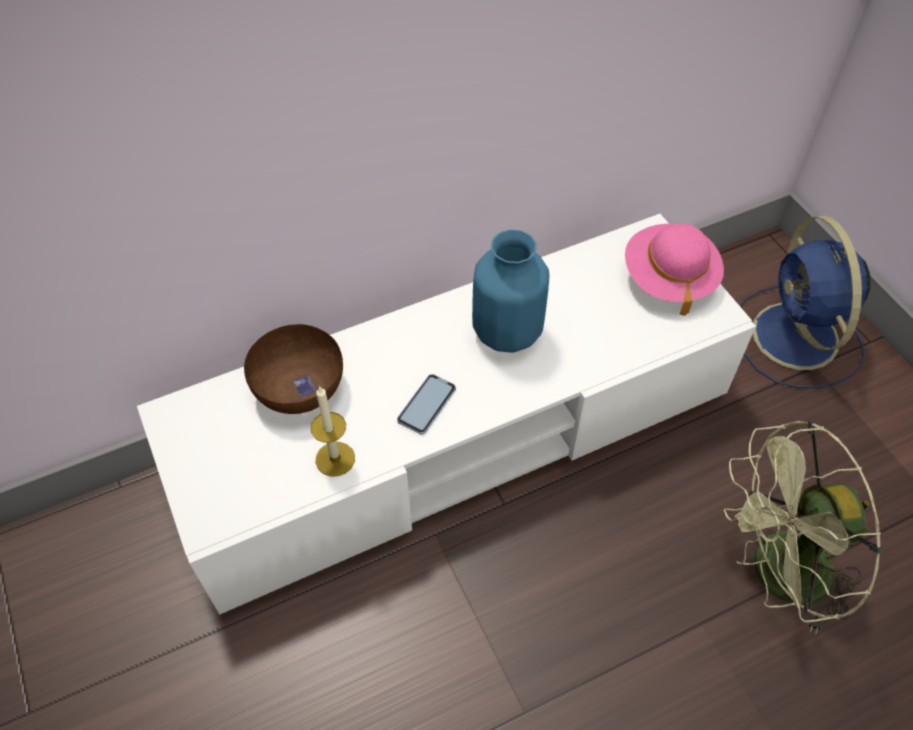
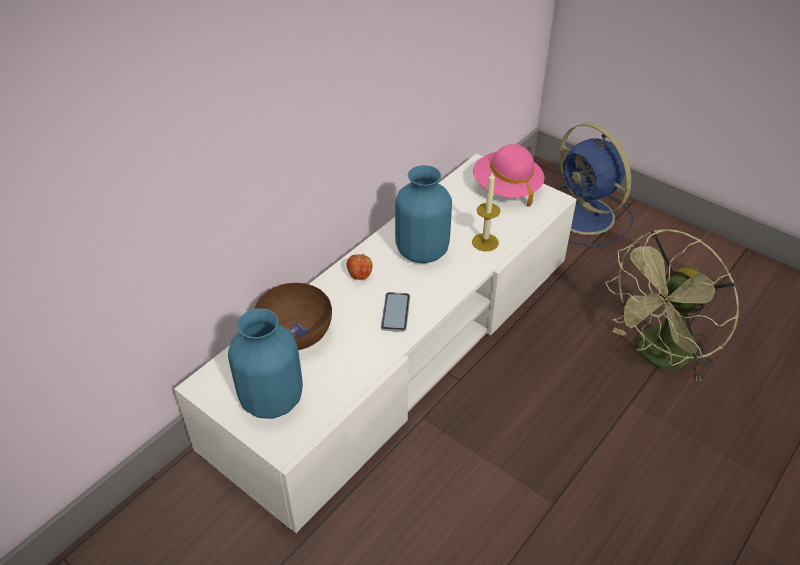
camera: 25 degrees left, 10 degrees down
candle [311,386,355,476] -> candle moved to [472,171,500,251]
none -> blue vase [228,308,303,419]
none -> apple [347,253,372,280]

